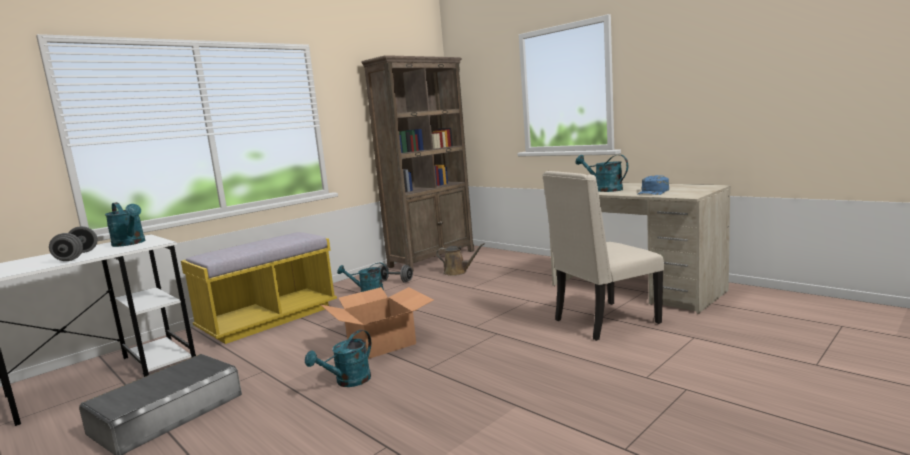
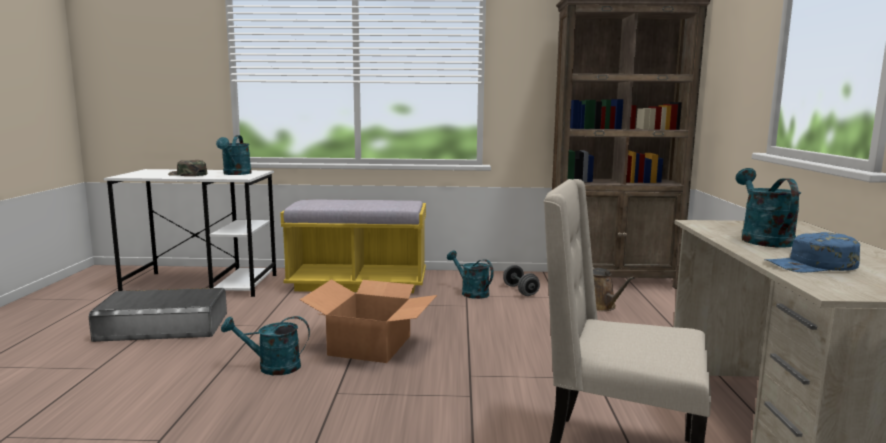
camera: 45 degrees right, 0 degrees up
grey dumbbell [49,226,98,261] -> green cap [168,160,207,176]

